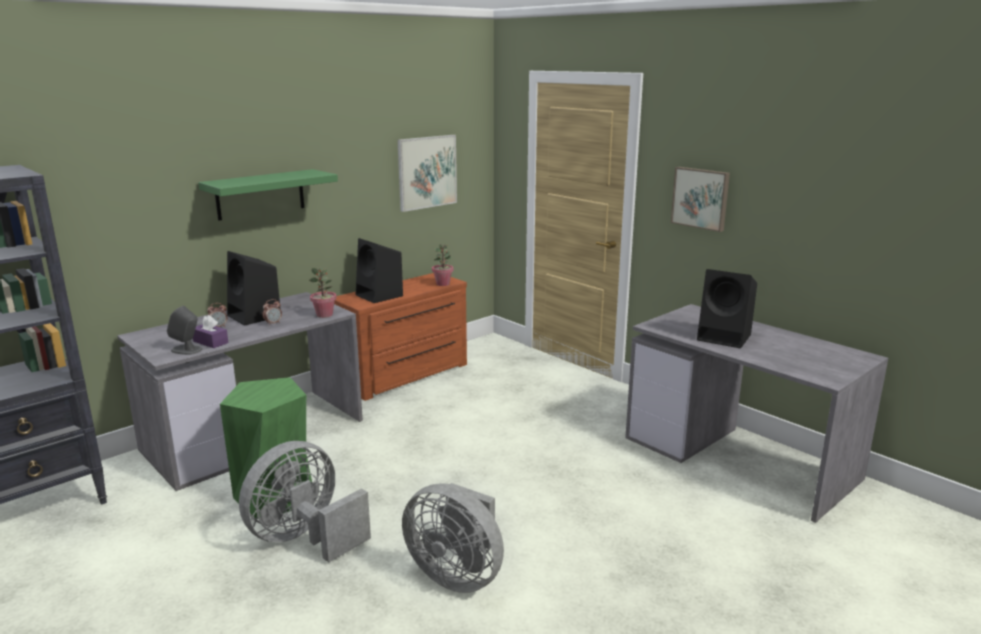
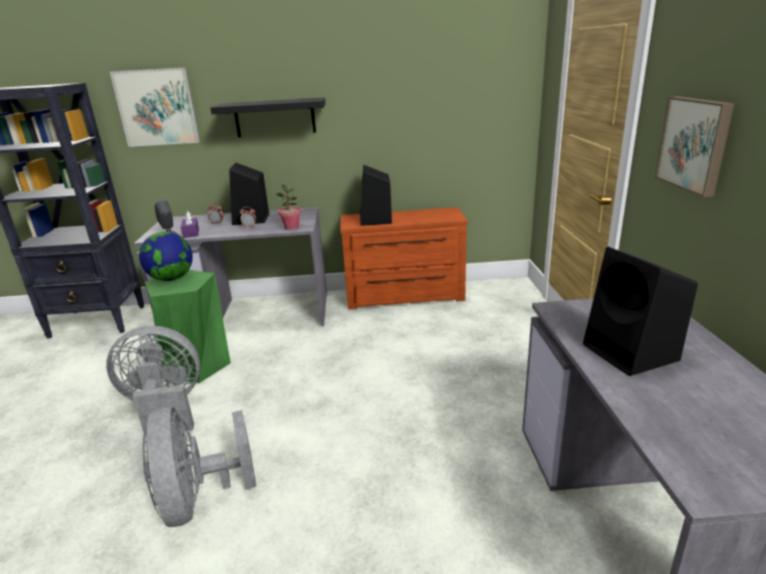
camera: 40 degrees right, 5 degrees up
green shelf [198,169,338,221] -> black shelf [210,97,326,137]
picture [397,135,457,212] -> picture moved to [110,68,200,147]
potted plant [432,244,454,286] -> none
none -> globe [139,232,193,281]

